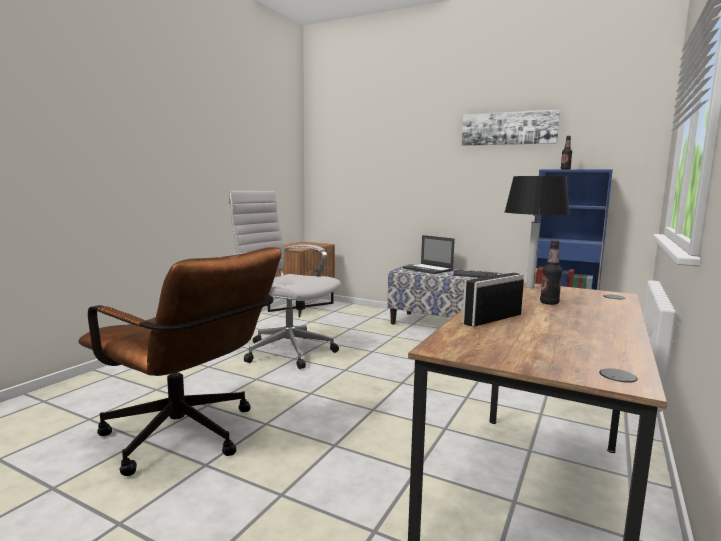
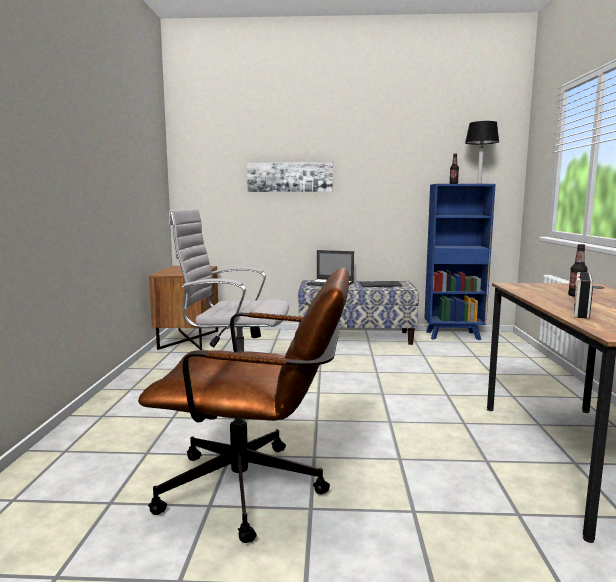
camera: 25 degrees left, 0 degrees up
picture [462,109,560,146] -> picture moved to [247,162,333,192]
black table lamp [505,176,570,288] -> black table lamp moved to [465,121,499,184]

